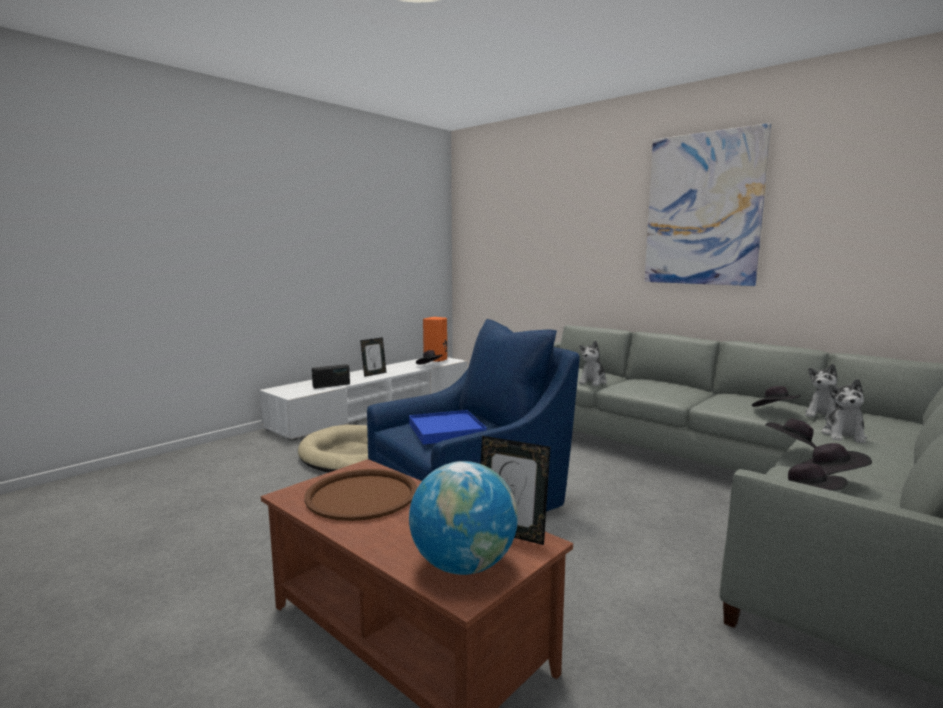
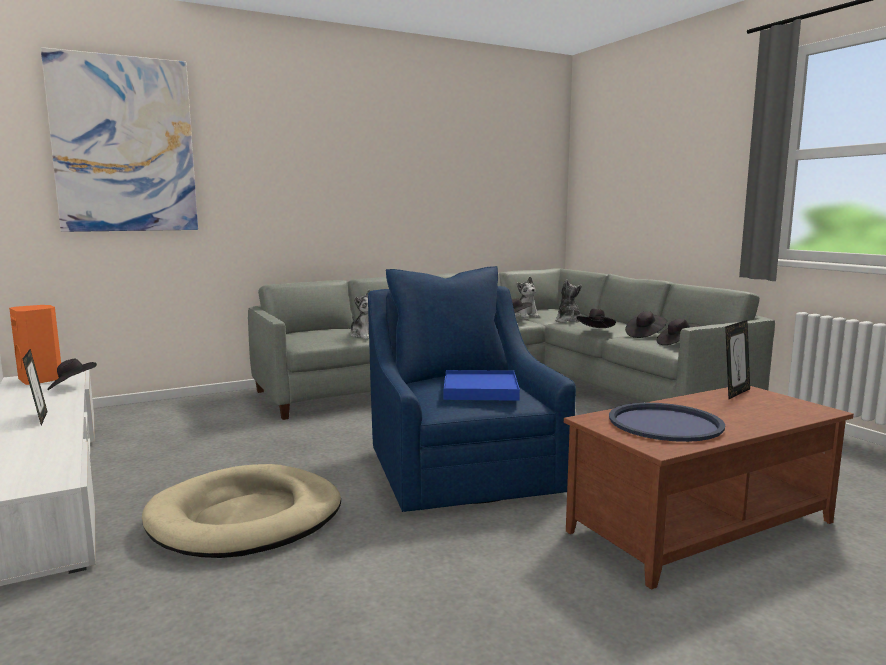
camera: 70 degrees left, 0 degrees up
brown tray [304,469,417,521] -> blue tray [609,403,725,442]
radio [312,364,350,389] -> none
globe [409,461,518,575] -> none
picture [645,123,771,286] -> picture moved to [41,47,198,232]
plush toy [822,379,867,443] -> plush toy turned 135 degrees counterclockwise [555,279,582,323]

